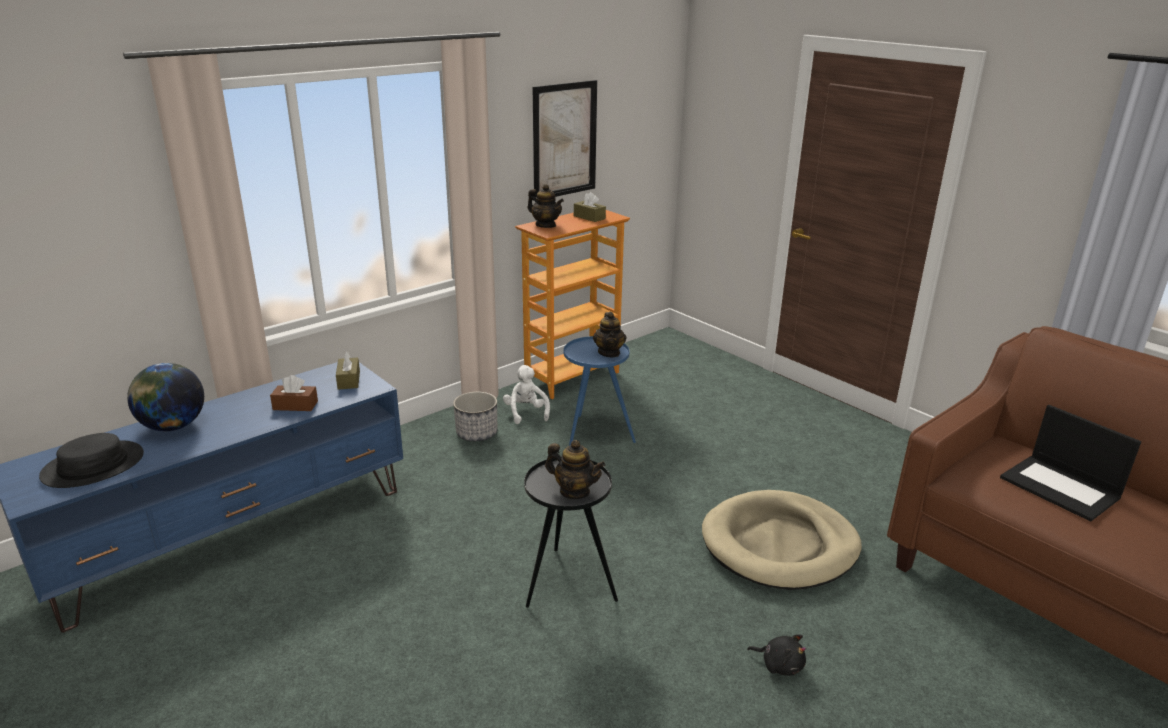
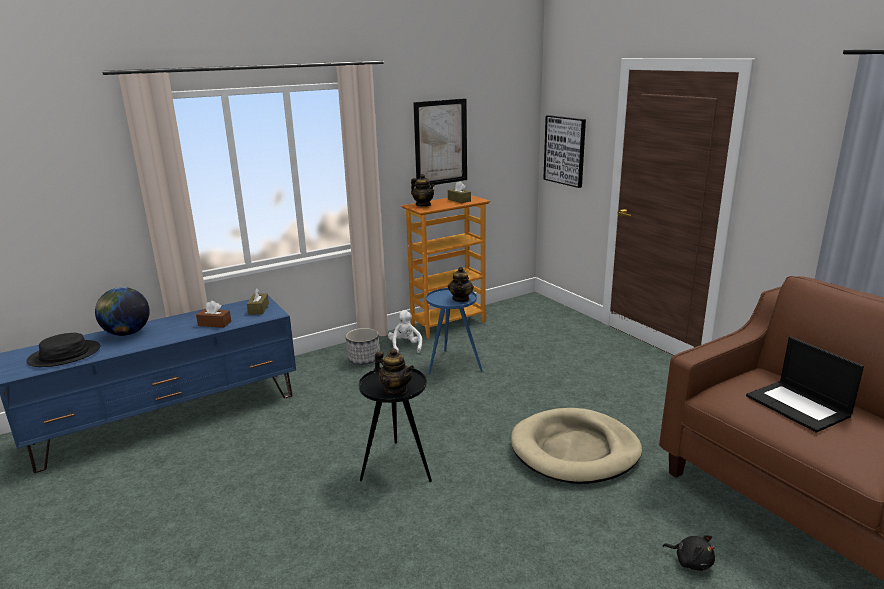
camera: 10 degrees right, 5 degrees down
black plush toy [747,634,806,676] -> black plush toy moved to [663,535,715,571]
none -> picture [543,115,586,188]

